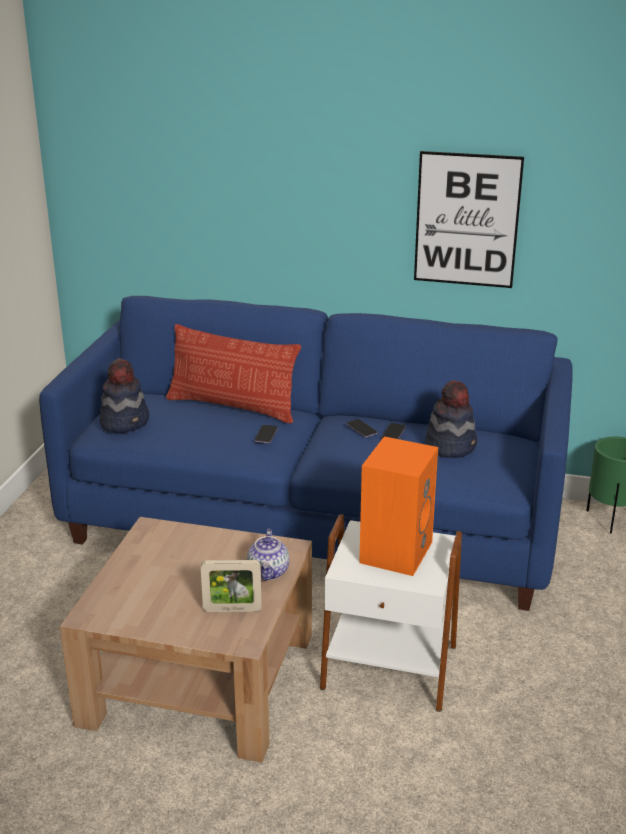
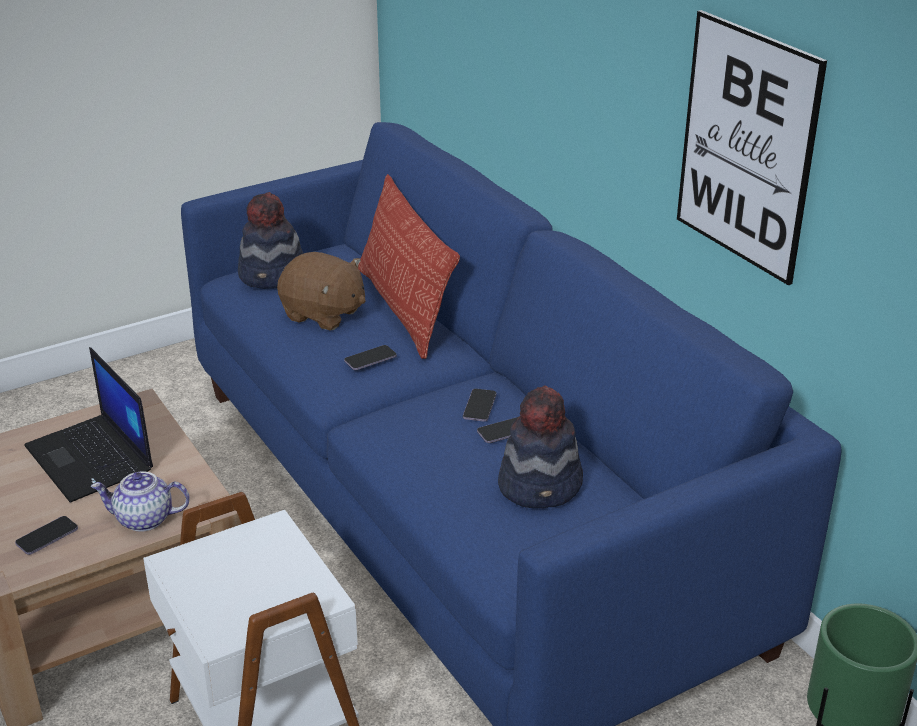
camera: 45 degrees right, 5 degrees up
picture frame [201,560,262,612] -> phone [15,516,78,555]
teapot [247,529,289,581] -> teapot turned 45 degrees clockwise [91,472,190,532]
orange speaker [359,437,438,576] -> none
none -> laptop [24,347,153,503]
none -> brown plush toy [277,252,366,331]

